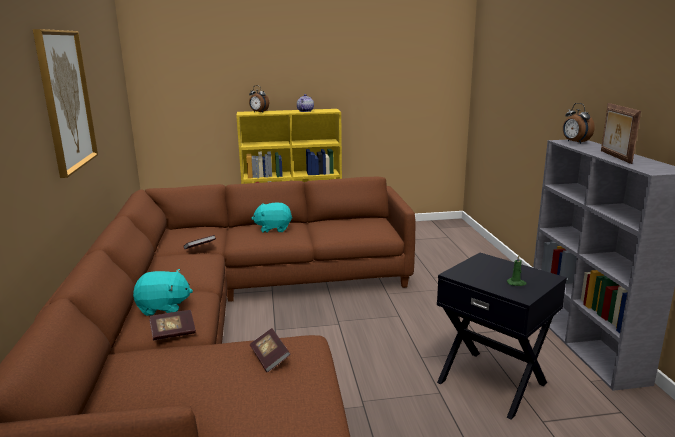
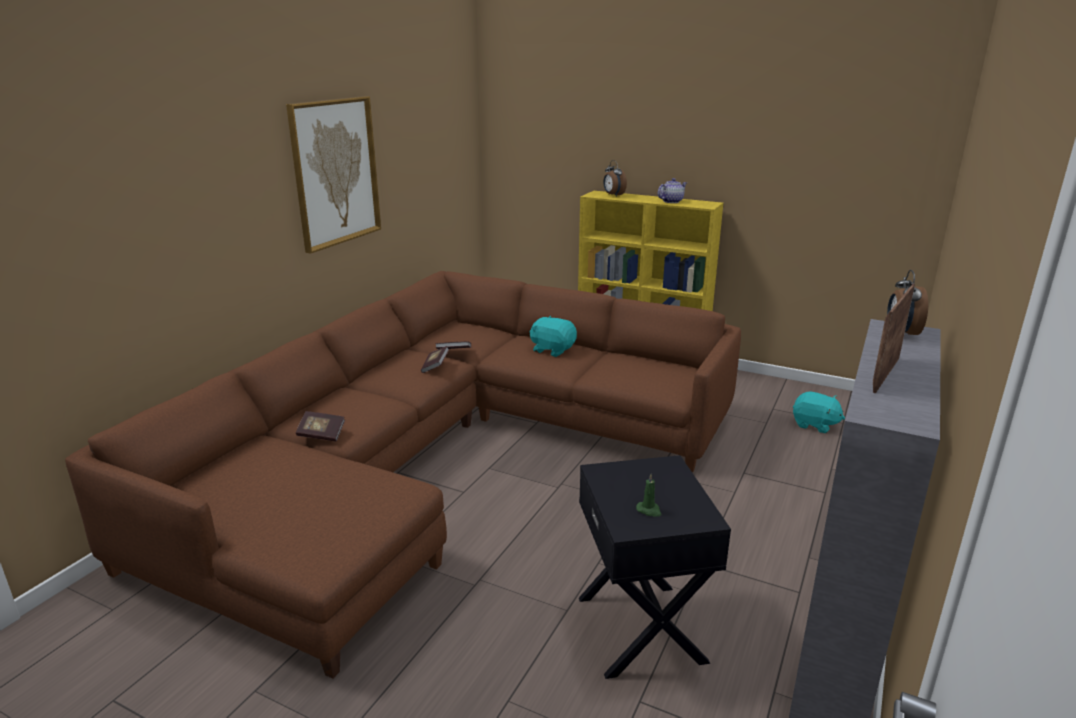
camera: 35 degrees right, 5 degrees up
turquoise plush toy [133,269,193,316] -> turquoise plush toy moved to [793,391,845,433]
book [250,328,290,373] -> book moved to [421,346,449,373]

